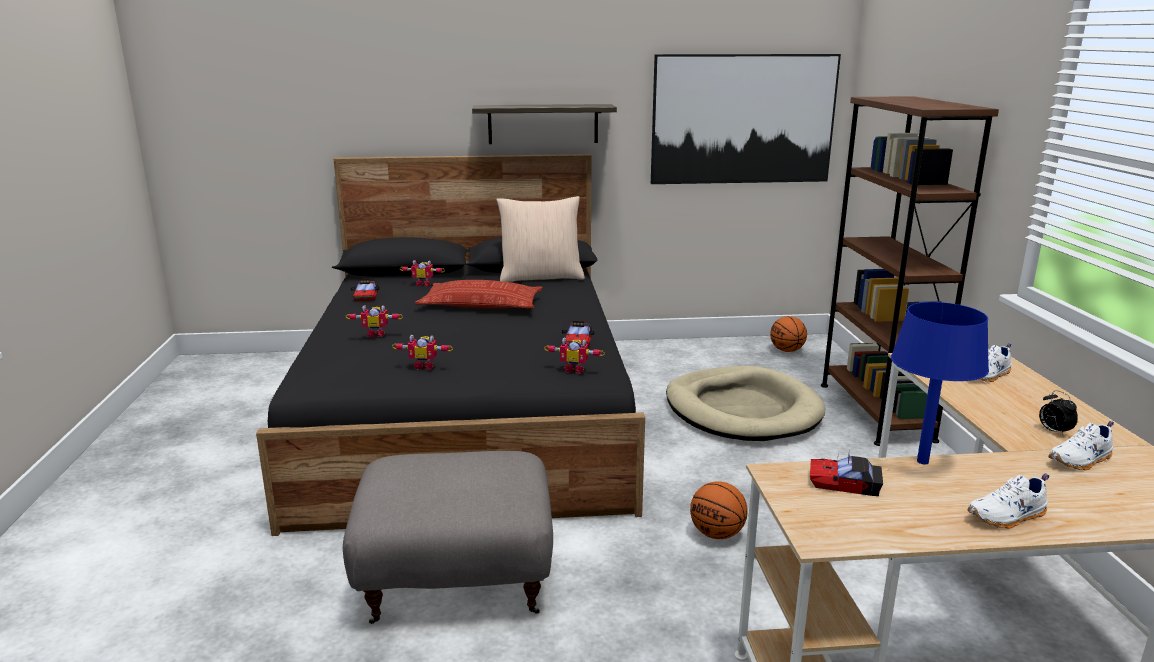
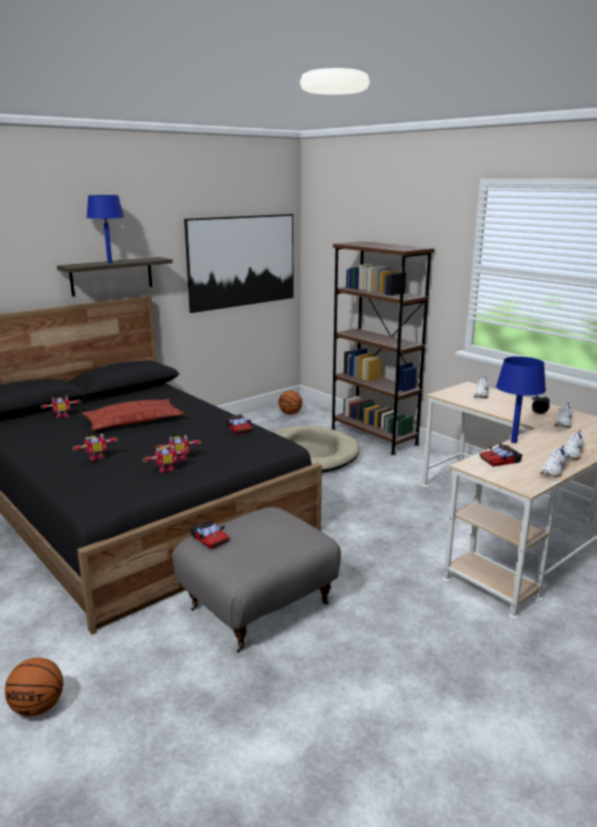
camera: 35 degrees left, 0 degrees up
toy car [351,279,379,301] -> toy car moved to [190,520,229,549]
beige pillow [496,196,585,282] -> none
toy robot [544,337,605,373] -> toy robot moved to [156,435,201,461]
basketball [690,481,748,539] -> basketball moved to [5,657,63,716]
none -> blue table lamp [87,195,124,263]
none -> white shoe [540,445,566,477]

